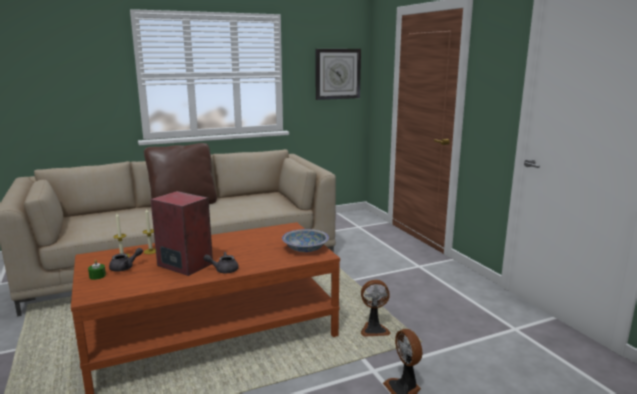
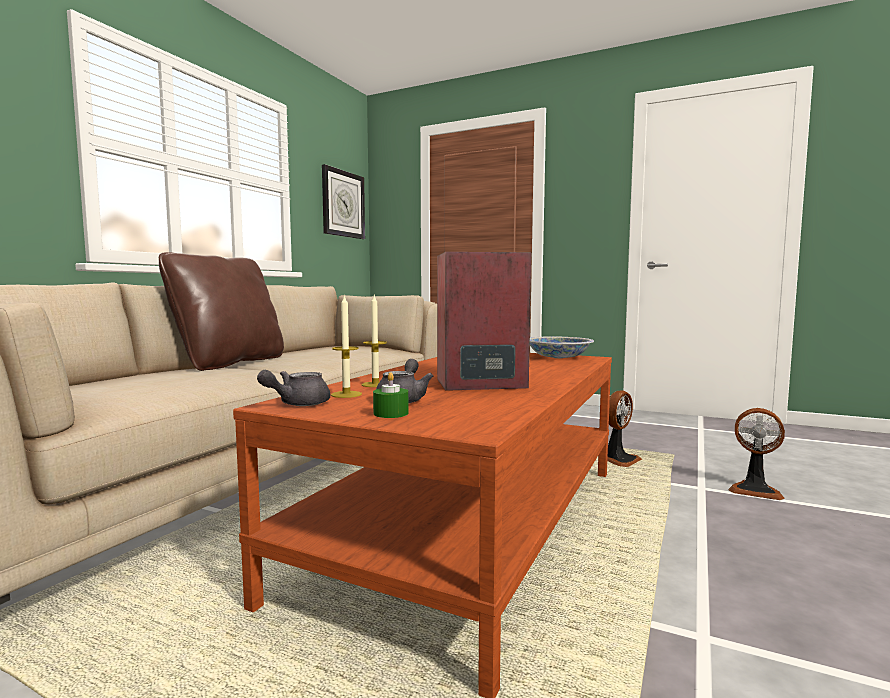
camera: 40 degrees left, 10 degrees down
grey teapot [203,252,239,273] -> grey teapot moved to [257,370,330,406]

